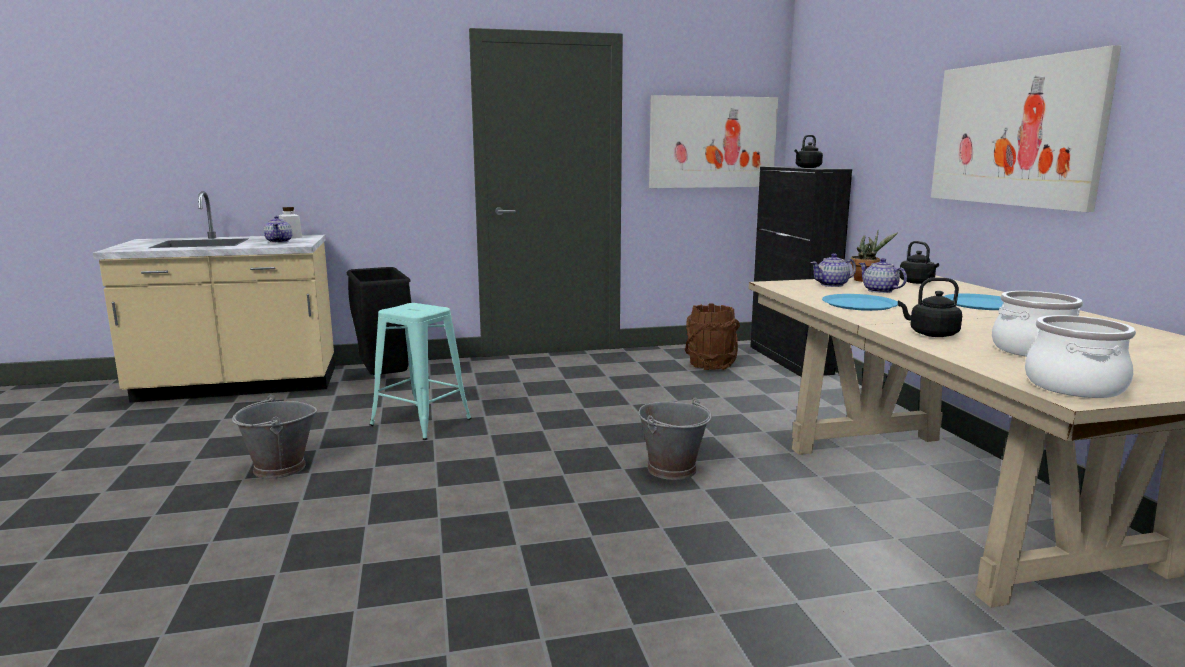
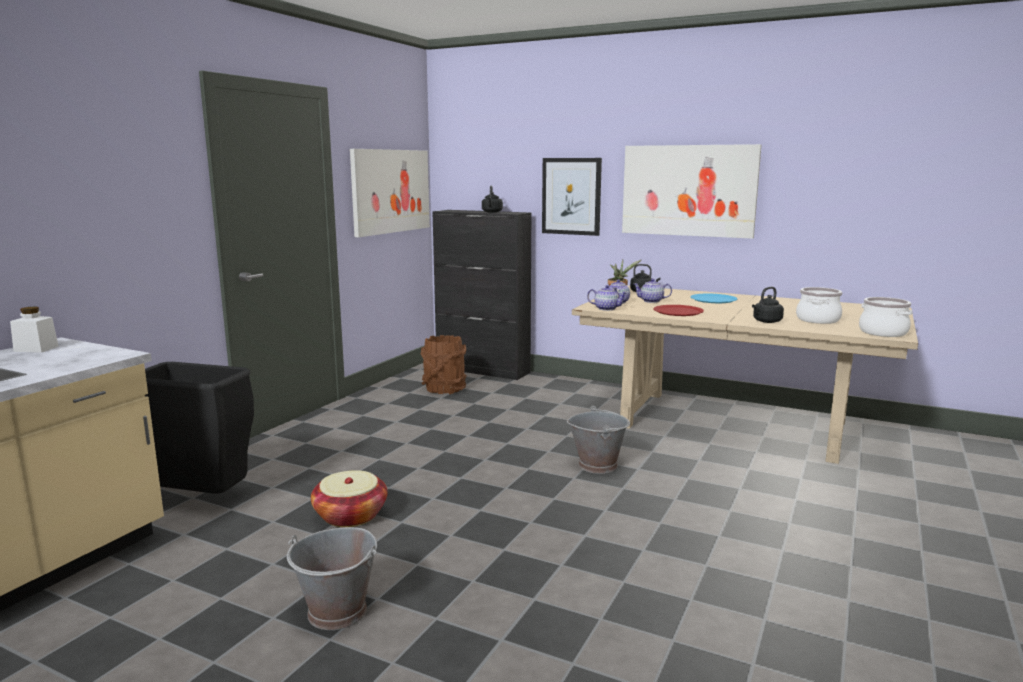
camera: 50 degrees left, 0 degrees up
teapot [264,216,292,243] -> teapot moved to [587,285,627,311]
turquoise stool [370,303,472,440] -> basket [311,470,388,527]
blue plate [822,294,898,311] -> red plate [653,305,704,316]
none -> picture [542,158,602,236]

